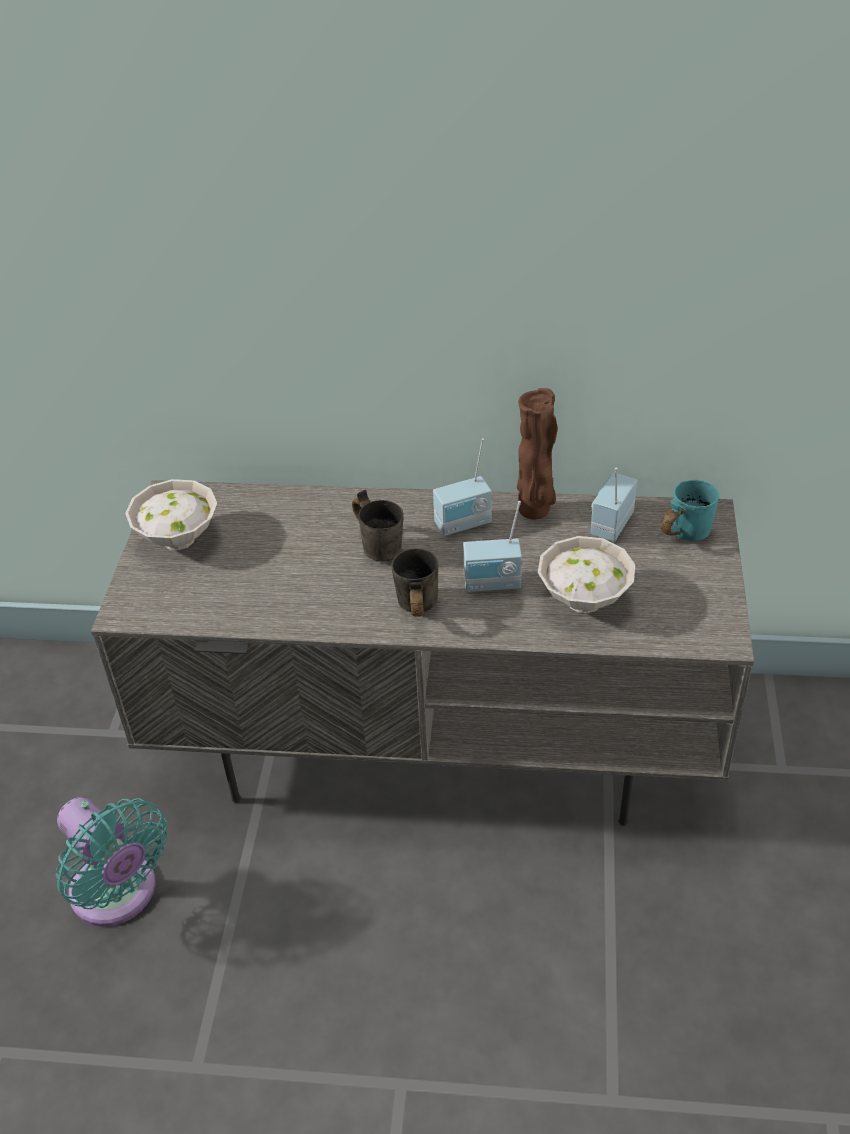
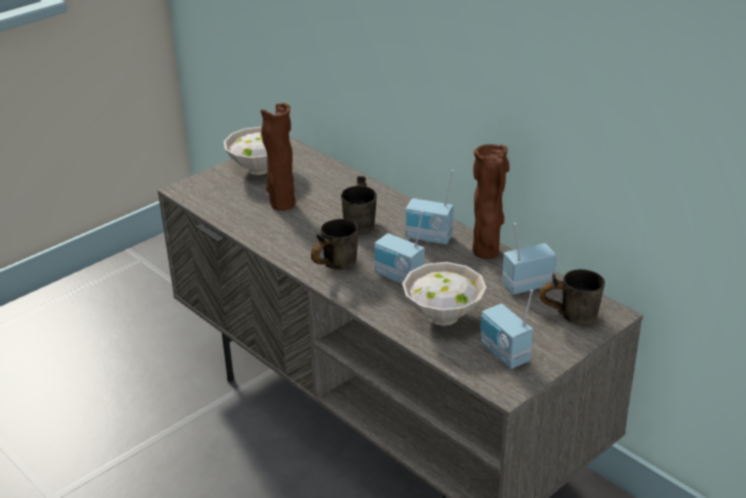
camera: 40 degrees right, 10 degrees down
turquoise fan [56,797,168,927] -> none
turquoise mug [661,480,719,541] -> grey mug [539,269,605,325]
none -> brown vase [260,103,295,211]
none -> radio [480,289,533,369]

